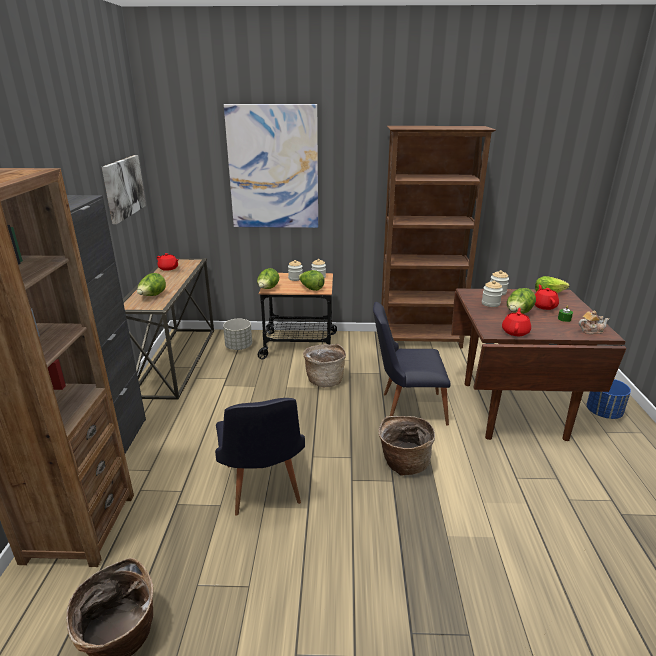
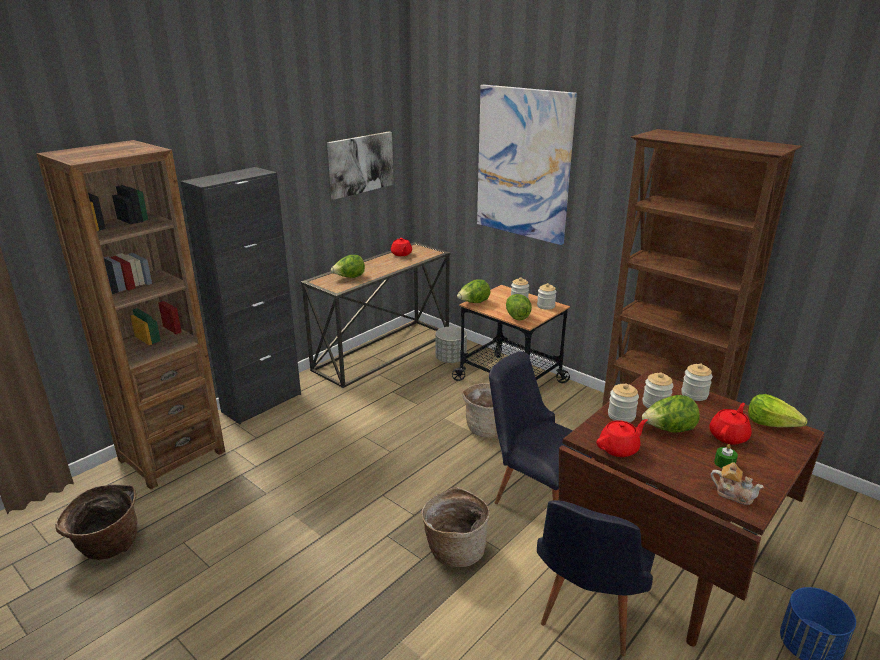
camera: 40 degrees right, 0 degrees up
black chair [215,398,305,516] -> black chair moved to [537,500,655,656]
none -> jar [608,383,639,423]

